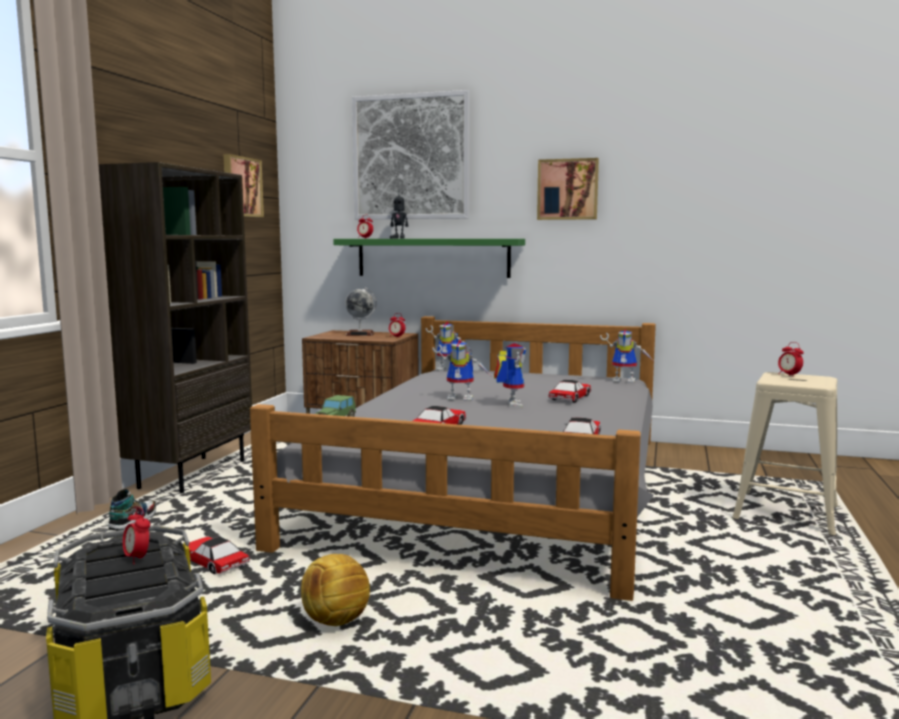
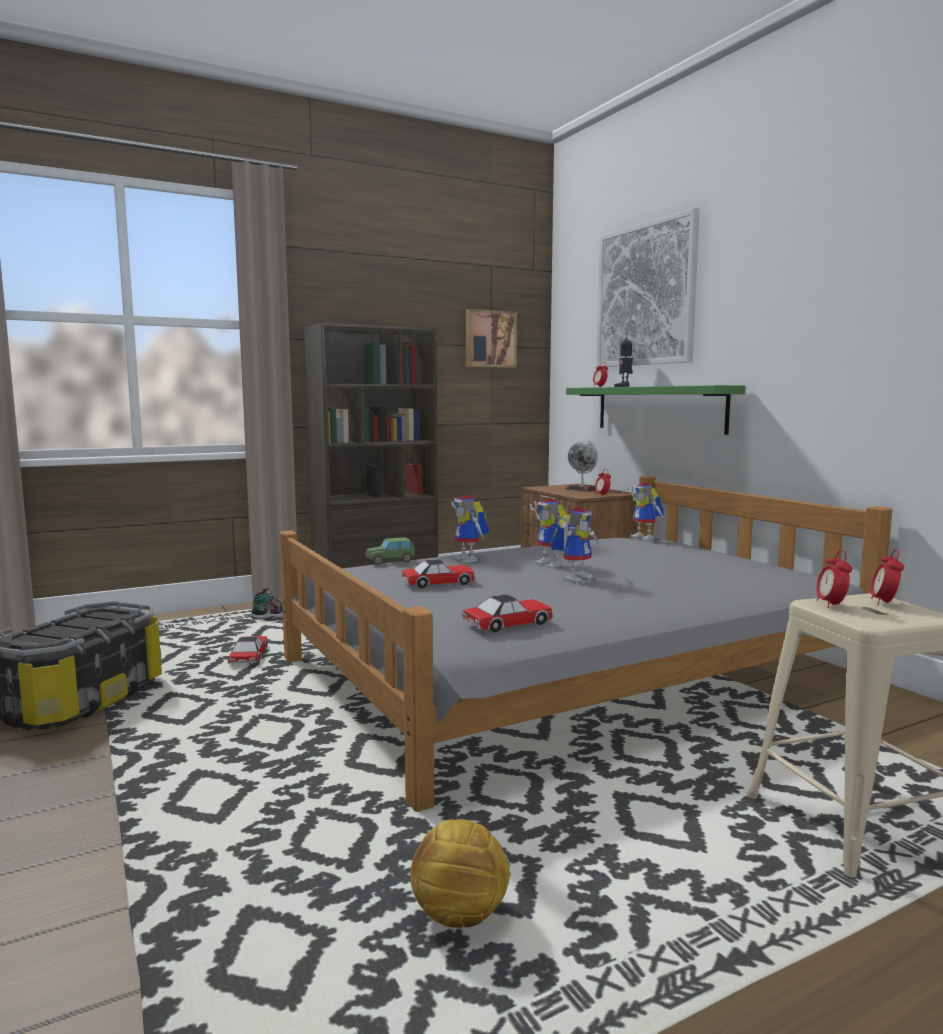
camera: 45 degrees right, 0 degrees up
alarm clock [123,507,150,564] -> alarm clock moved to [816,550,852,608]
football [301,554,370,626] -> football moved to [410,819,511,928]
picture [537,158,599,220] -> none
toy car [548,380,591,403] -> none
toy robot [600,329,652,383] -> toy robot moved to [451,495,489,563]

